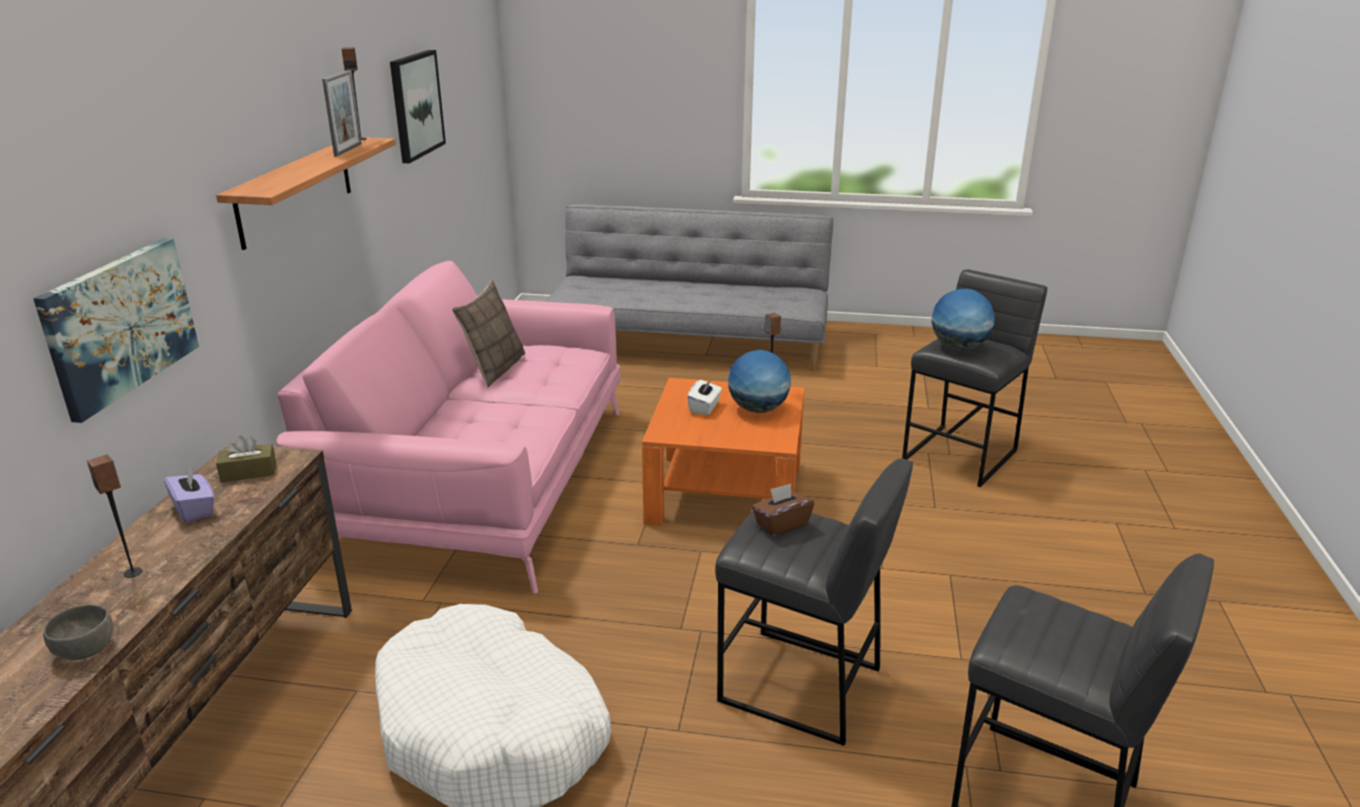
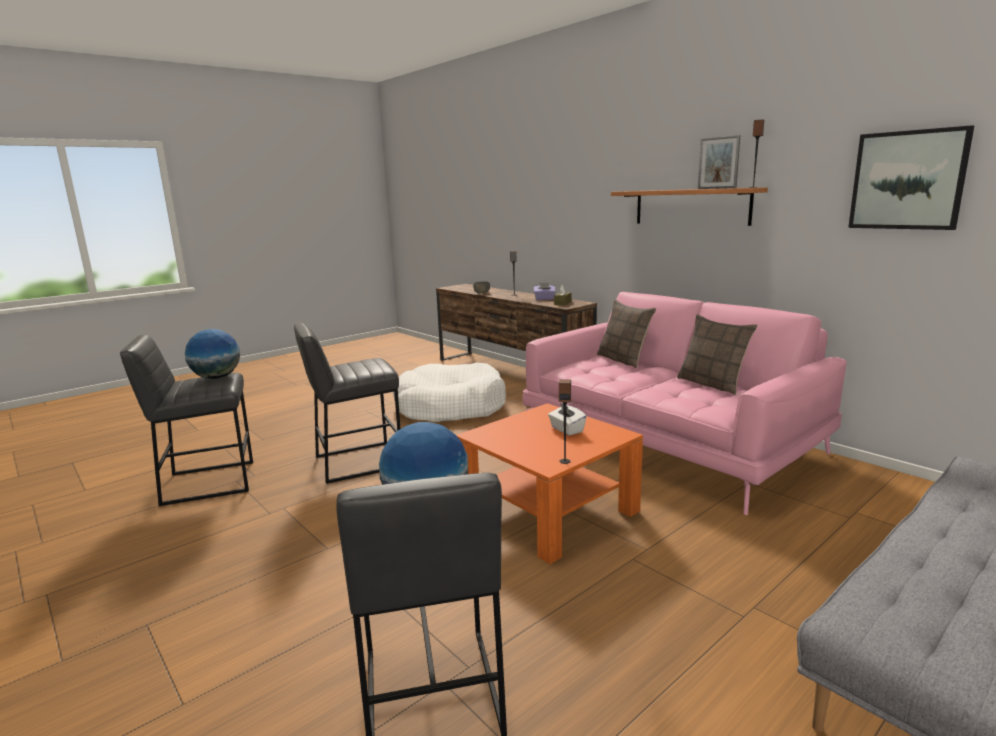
camera: 130 degrees right, 10 degrees down
picture [33,238,199,423] -> none
globe [728,350,791,413] -> globe moved to [185,329,240,379]
brown tissue box [752,483,814,536] -> none
none -> pillow [597,300,656,368]

